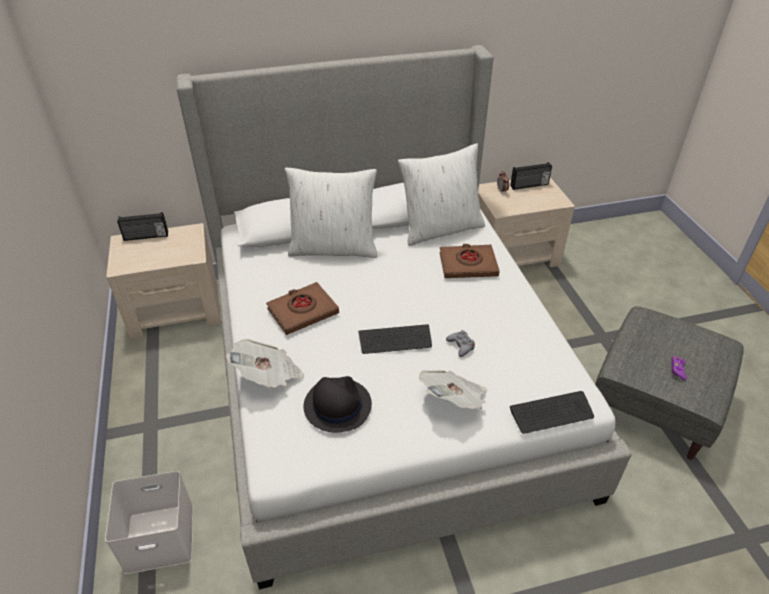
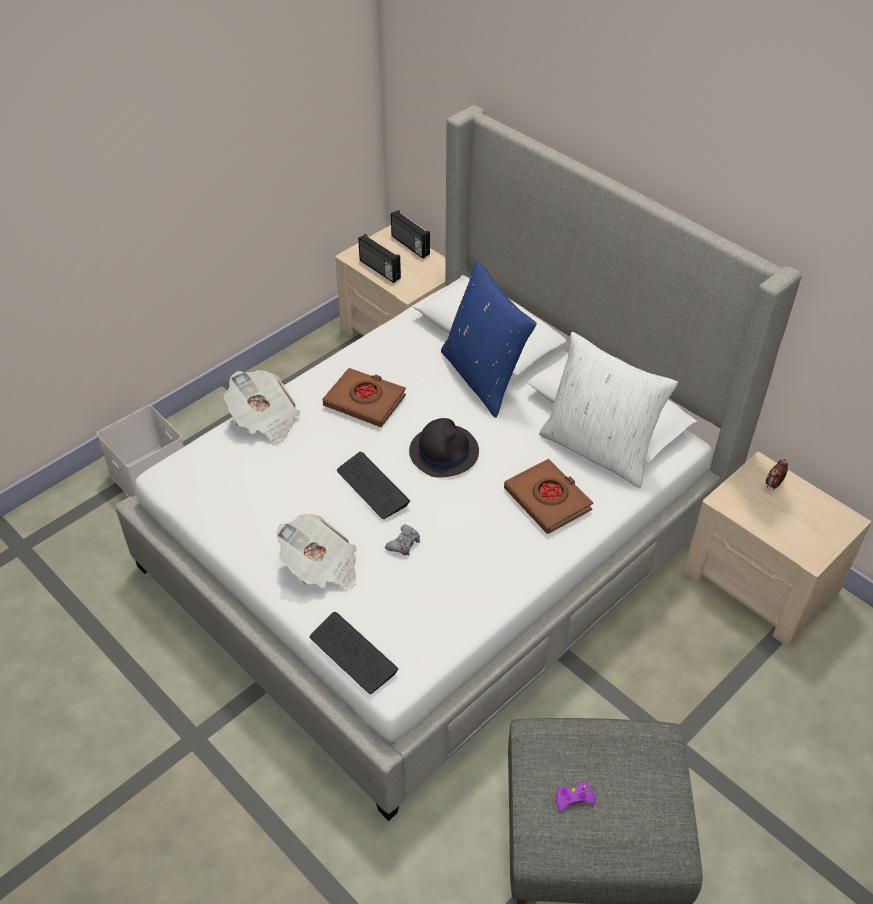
camera: 60 degrees right, 5 degrees up
white pillow [285,168,377,258] -> blue pillow [441,260,536,418]
black hat [303,376,372,433] -> black hat moved to [409,418,479,478]
radio [510,162,552,190] -> radio moved to [358,234,401,283]

